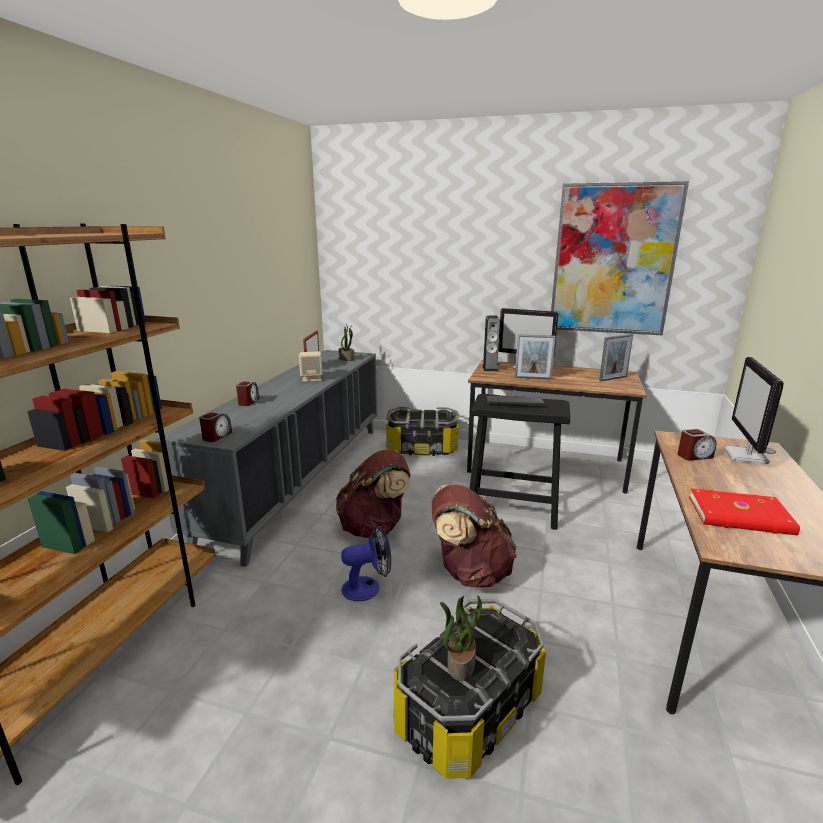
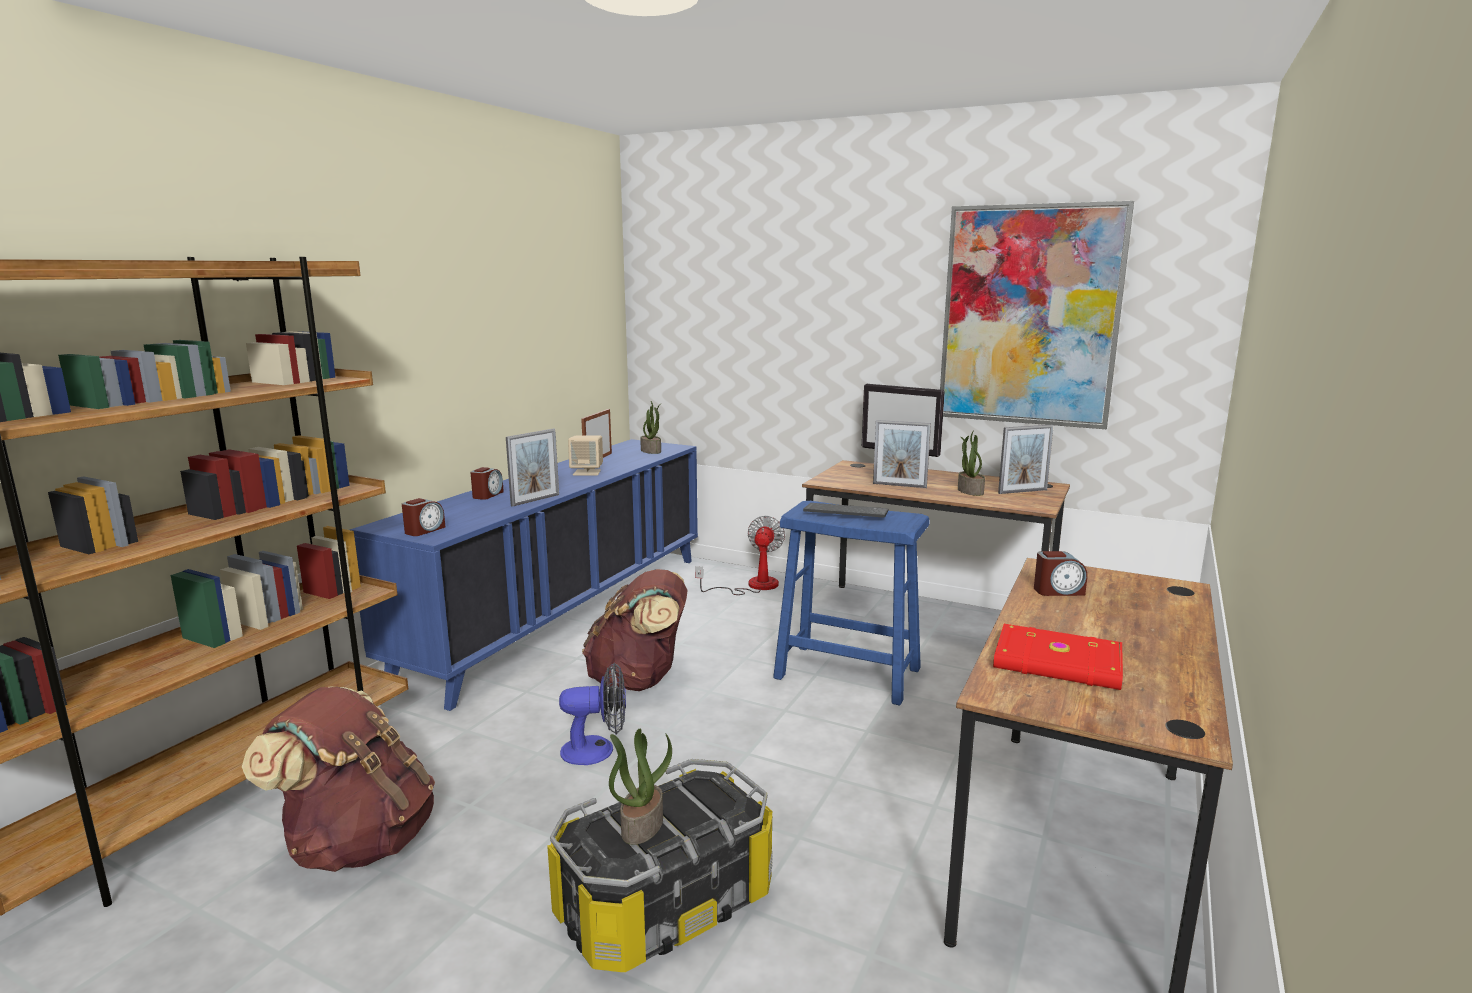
camera: 10 degrees right, 5 degrees down
grey cabinet [155,350,377,567] -> blue cabinet [350,439,698,711]
storage box [386,407,459,456] -> fan [695,516,785,595]
brown backpack [432,484,517,587] -> brown backpack moved to [242,686,435,872]
black stool [469,394,570,530] -> blue stool [773,501,930,706]
speaker [482,316,500,371] -> none
monitor [724,357,783,464] -> none
none -> picture frame [506,428,559,507]
none -> potted plant [958,430,985,496]

